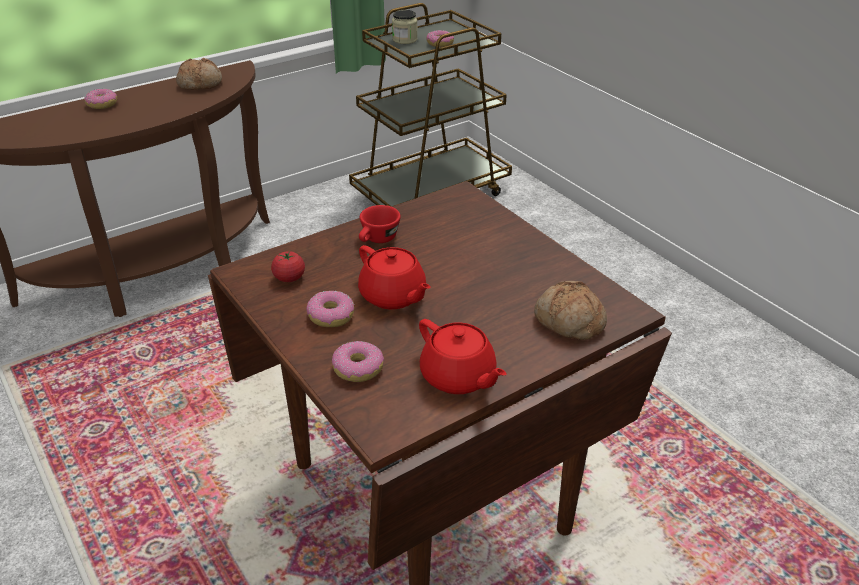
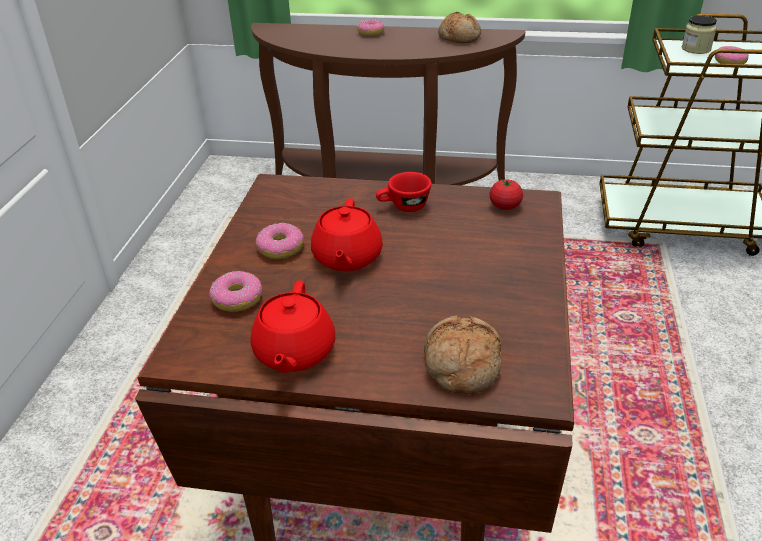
camera: 45 degrees right, 0 degrees up
tomato [271,251,305,282] -> tomato moved to [489,179,523,210]

